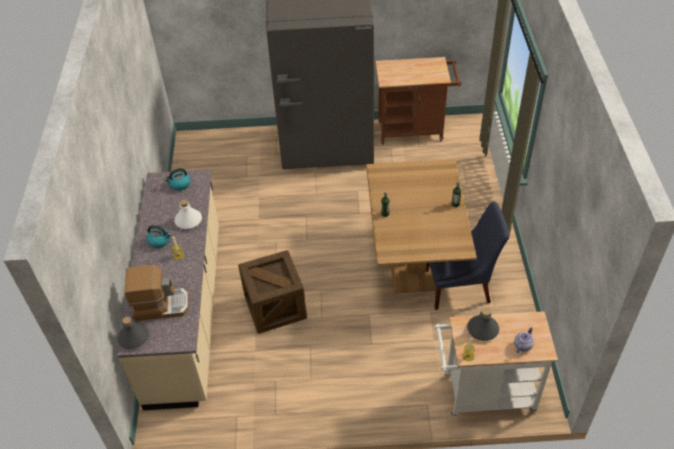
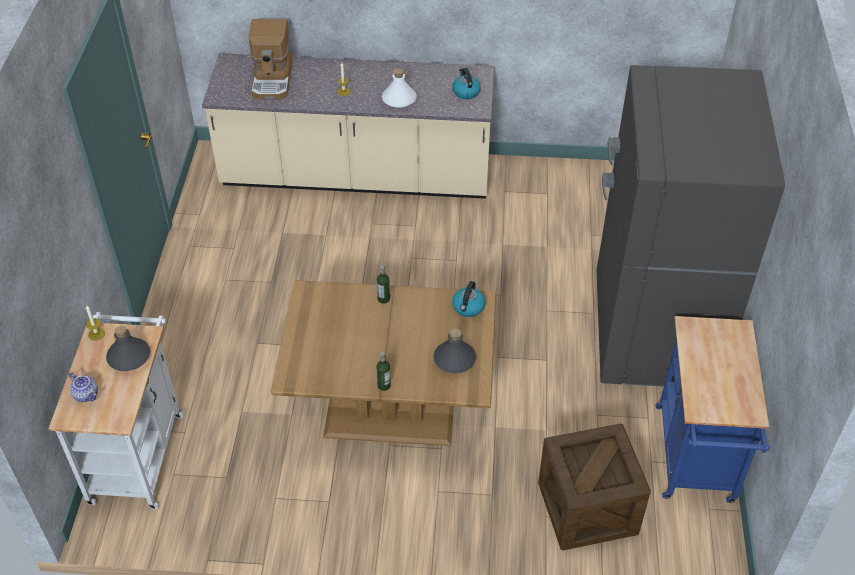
camera: 95 degrees right, 0 degrees up
grey bottle [117,317,149,349] -> grey bottle moved to [433,329,476,374]
kettle [147,225,171,248] -> kettle moved to [452,281,486,317]
crate [238,250,307,334] -> crate moved to [538,424,651,550]
brown cart [376,57,461,145] -> blue cart [656,316,770,503]
blue chair [426,202,510,310] -> none

